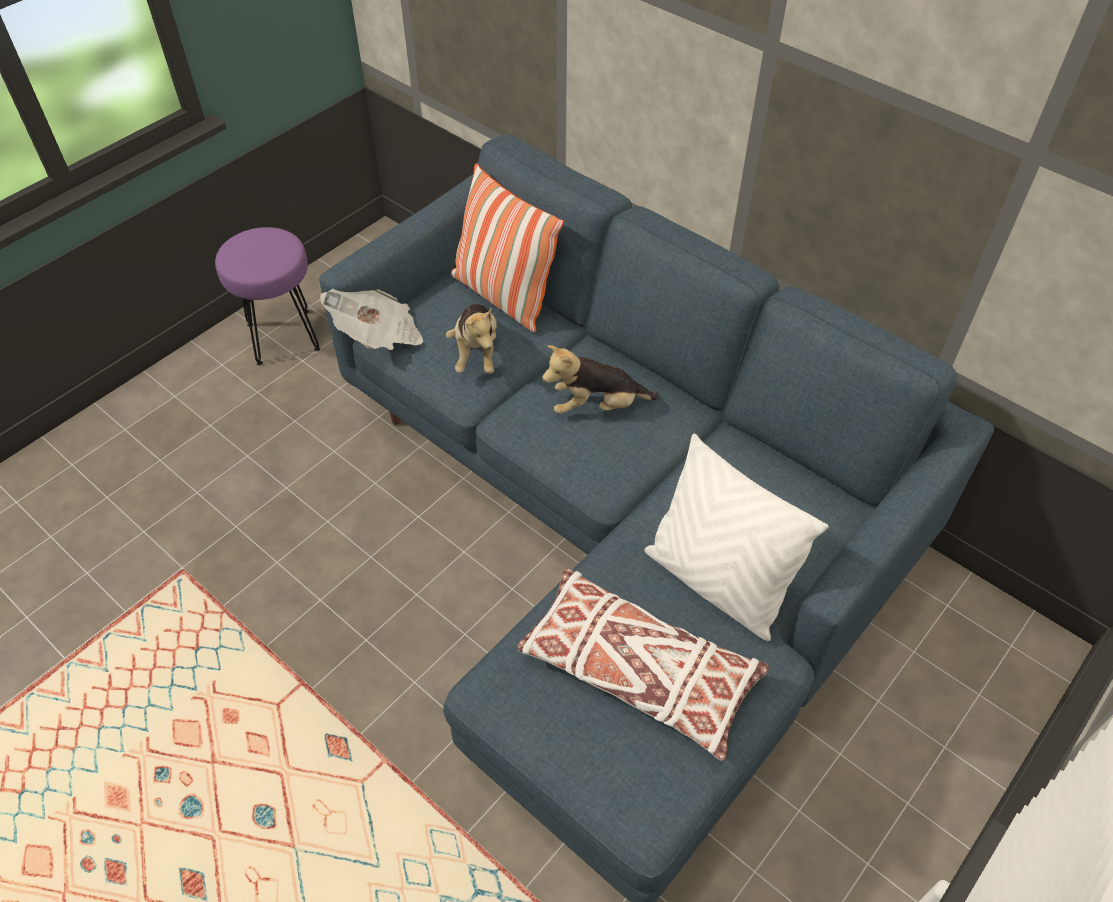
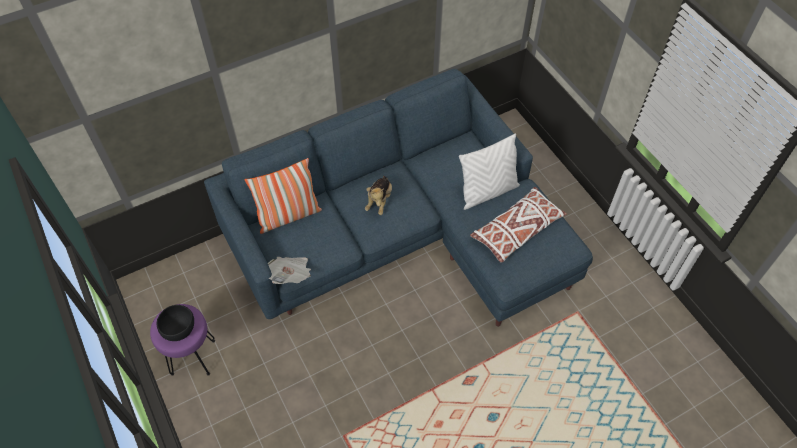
camera: 70 degrees left, 5 degrees up
plush toy [446,304,497,374] -> none
none -> black bowl [157,305,194,341]

